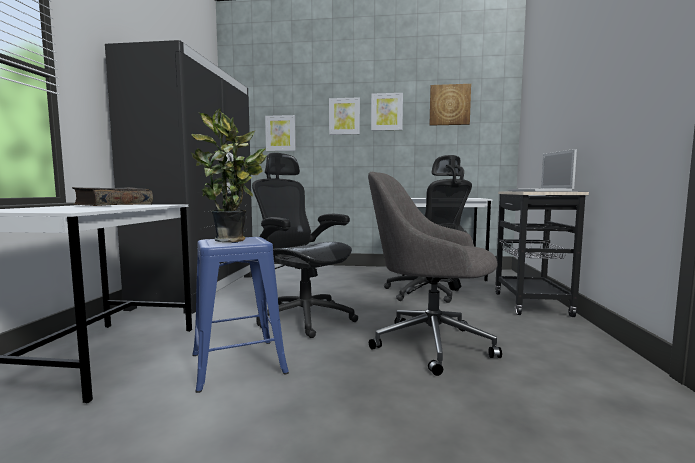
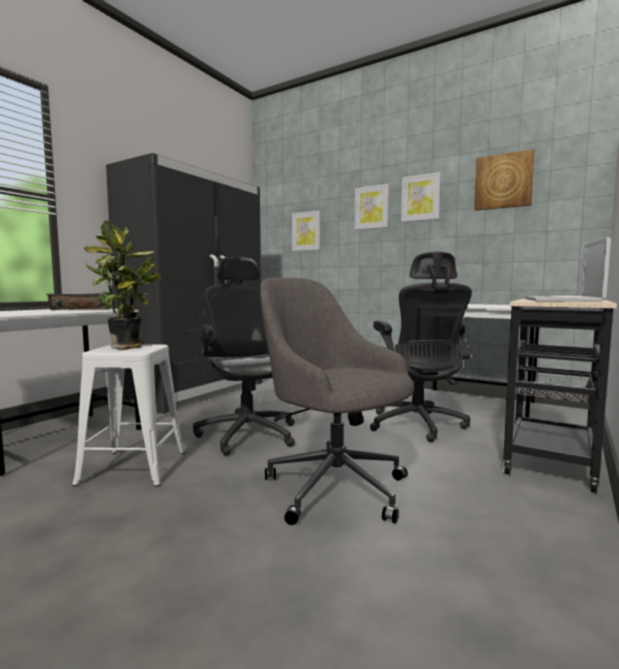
camera: 25 degrees right, 0 degrees up
blue stool [192,237,289,393] -> white stool [72,344,186,487]

